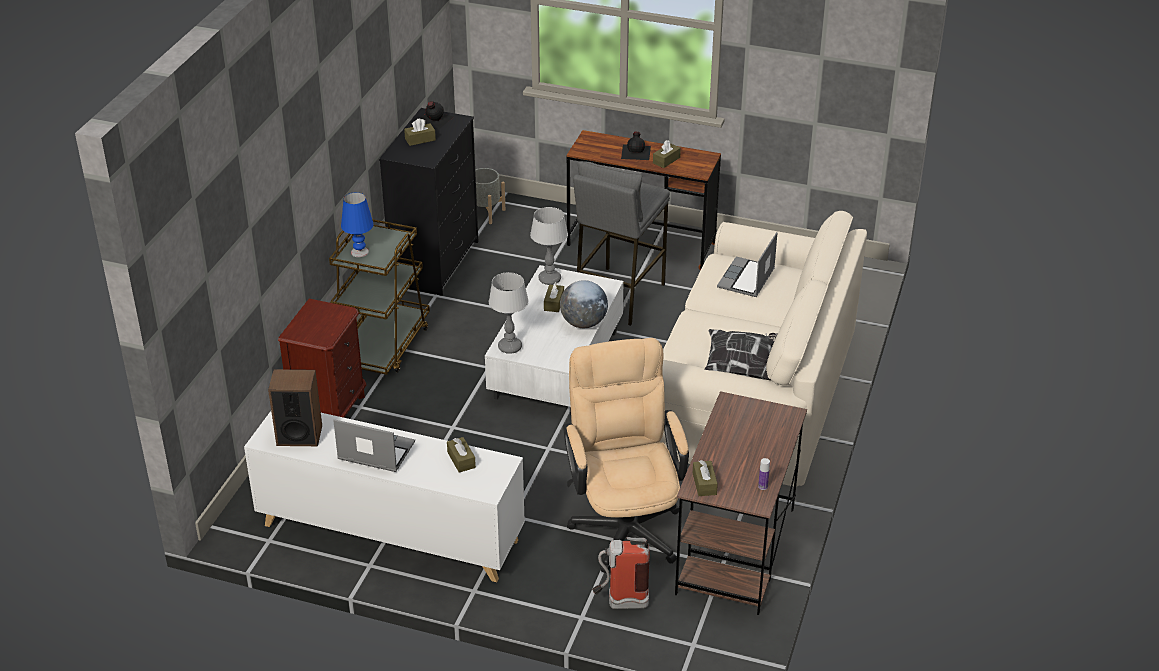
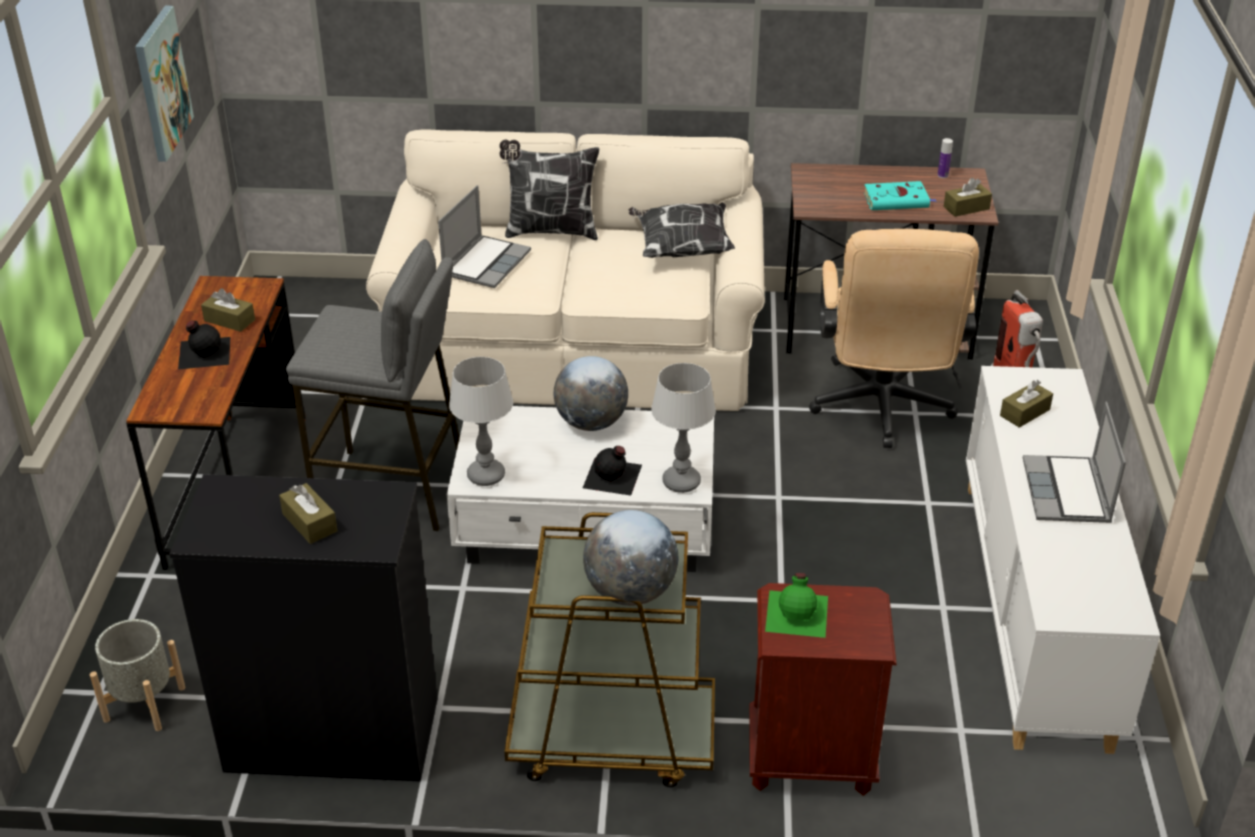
camera: 105 degrees left, 0 degrees up
speaker [268,369,322,446] -> none
blue table lamp [341,192,374,257] -> globe [583,510,678,606]
black bottle [420,101,453,129] -> black bottle moved to [583,446,642,496]
brown tissue box [544,282,564,312] -> none
beige office chair [563,338,689,574] -> beige office chair turned 60 degrees counterclockwise [809,229,979,448]
laptop [717,232,777,297] -> laptop turned 75 degrees counterclockwise [438,185,531,288]
none -> picture [135,6,194,162]
none -> pillow [499,140,599,240]
none -> green bottle [765,573,828,638]
none -> turquoise book [864,181,937,210]

